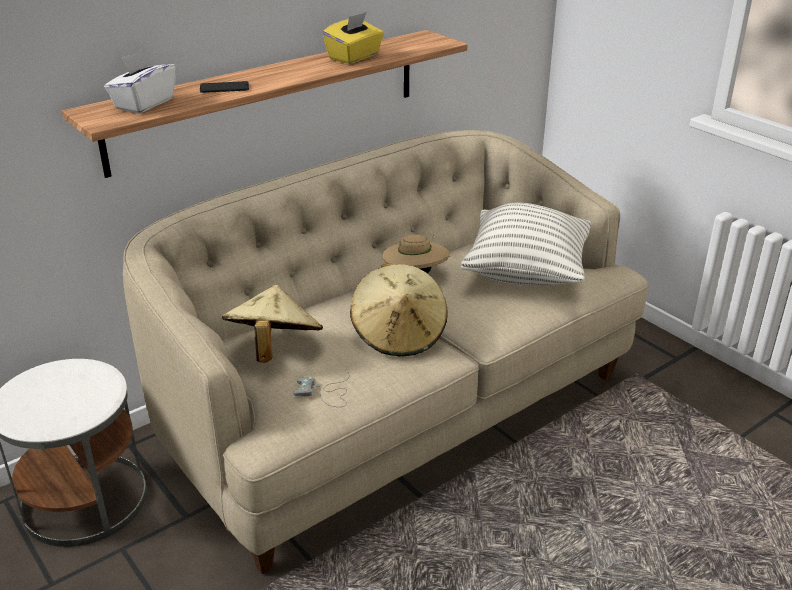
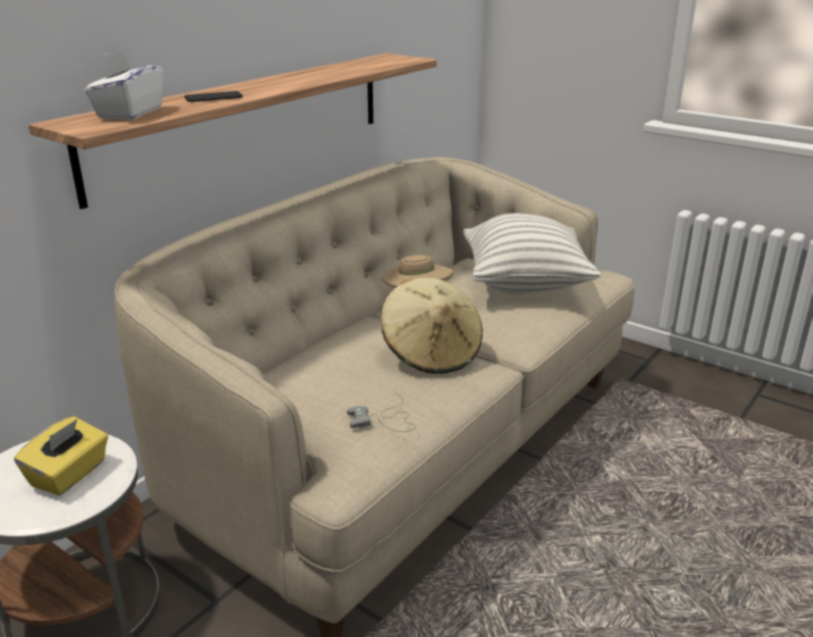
camera: 15 degrees left, 5 degrees down
beige hat [222,285,323,363] -> none
yellow tissue box [323,12,384,64] -> yellow tissue box moved to [14,416,108,496]

